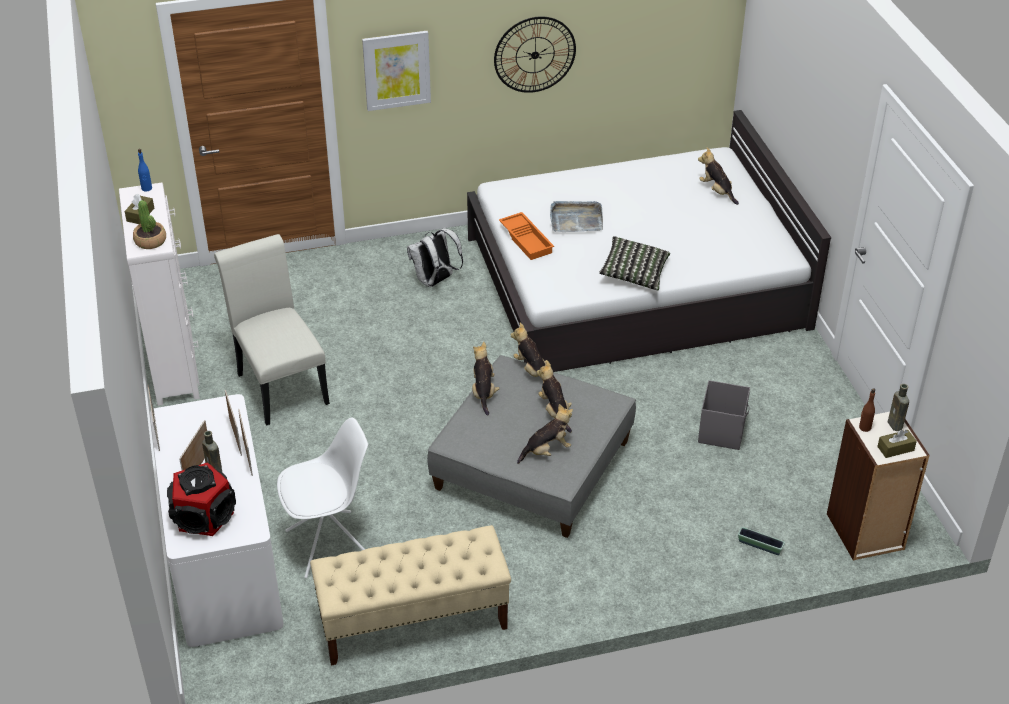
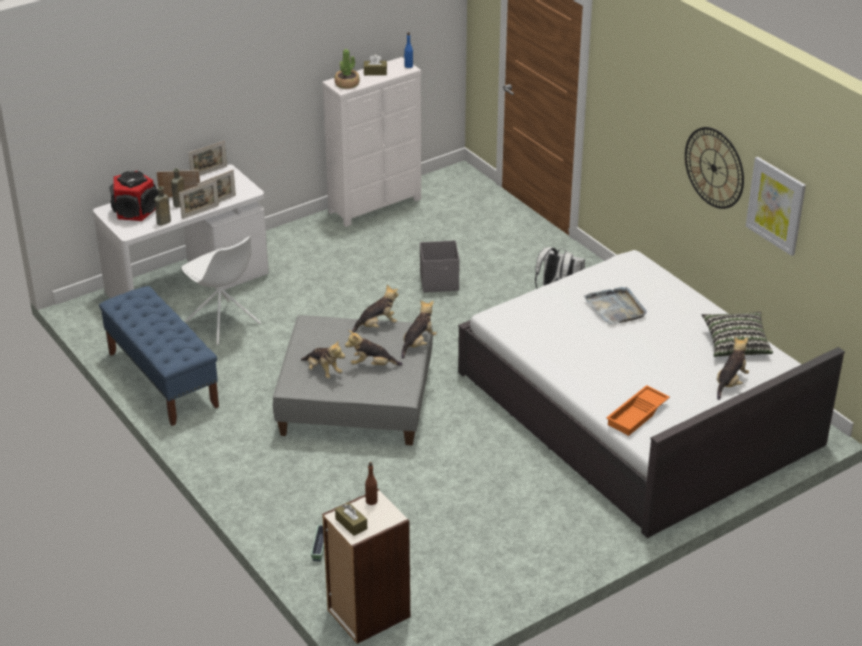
camera: 70 degrees right, 5 degrees down
white chair [214,234,330,426] -> none
beige bench [310,525,511,666] -> blue bench [99,286,219,426]
picture [362,31,431,111] -> picture moved to [746,157,806,256]
orange tray [499,212,554,260] -> orange tray moved to [606,385,670,436]
plush toy [537,361,572,433] -> plush toy turned 135 degrees counterclockwise [345,330,403,366]
pillow [599,236,670,290] -> pillow moved to [702,312,773,357]
grey storage box [698,380,750,450] -> grey storage box moved to [420,240,460,293]
brown bottle [888,384,909,431] -> brown bottle moved to [154,186,171,226]

